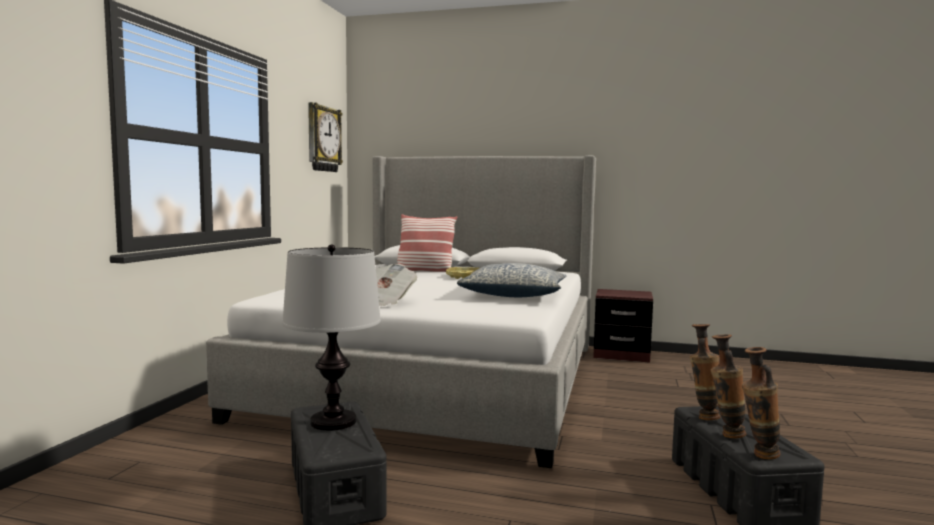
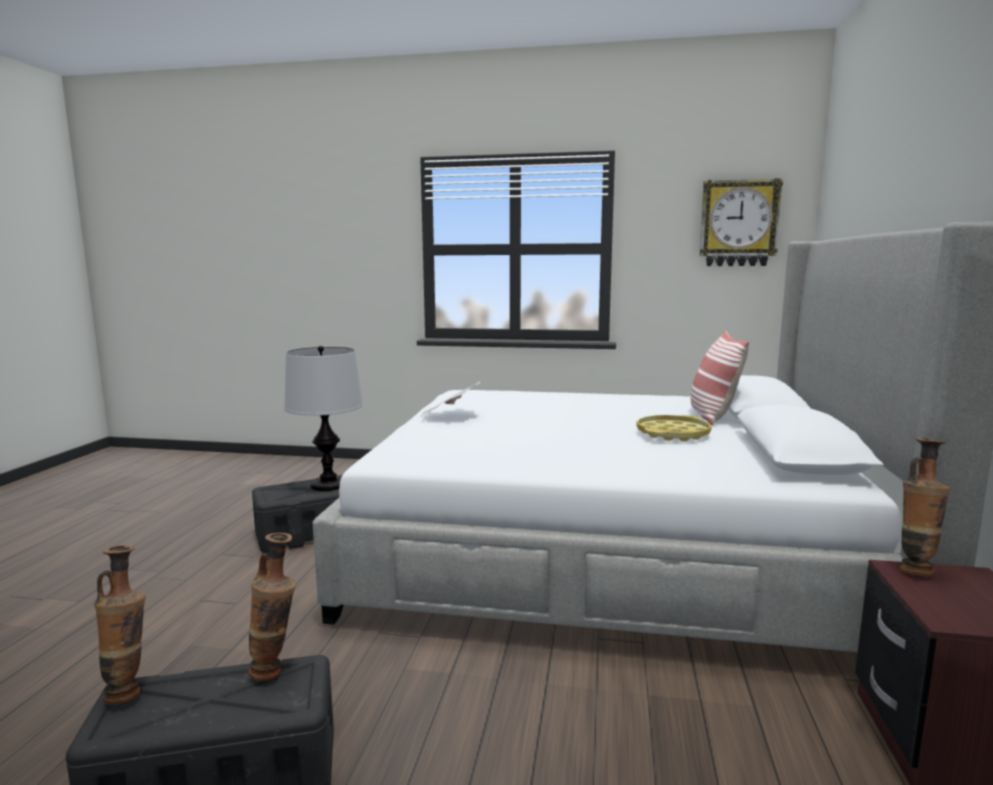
camera: 85 degrees right, 5 degrees up
pillow [457,263,567,297] -> none
vase [710,334,746,438] -> vase moved to [900,438,951,576]

